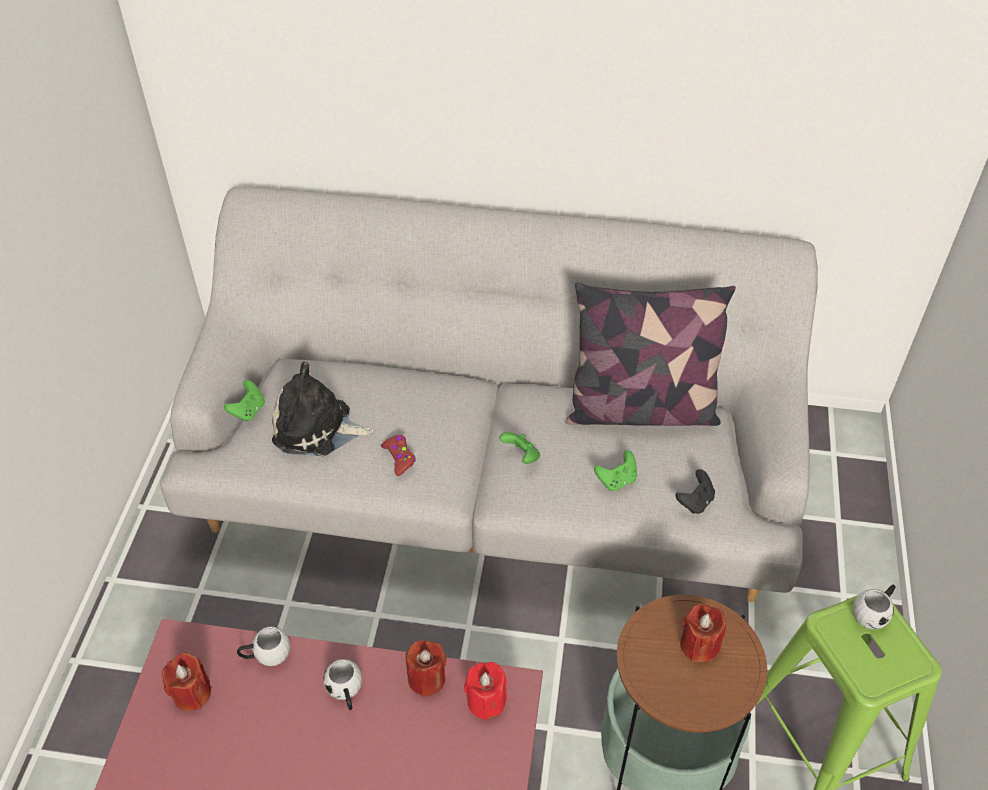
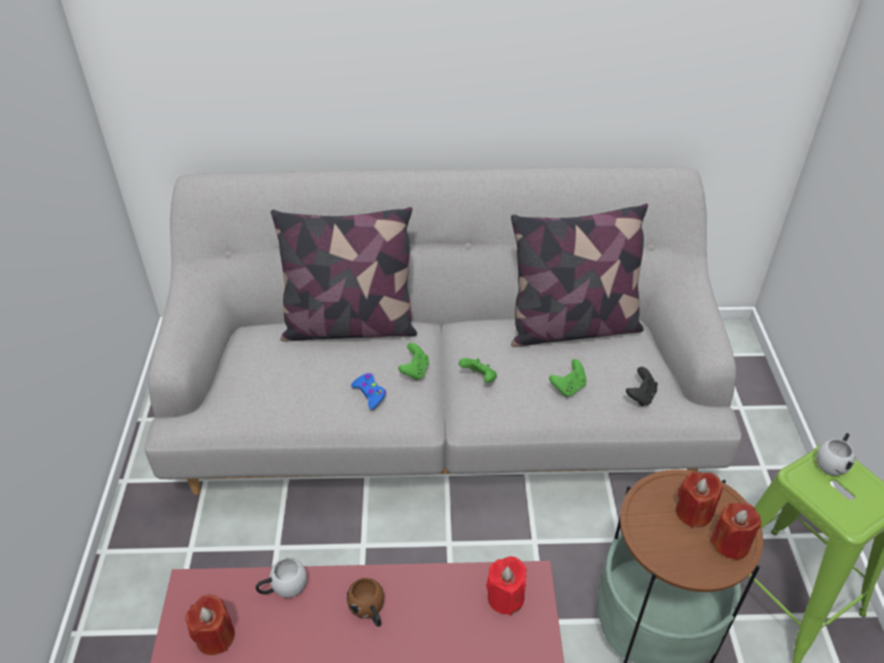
camera: 10 degrees left, 5 degrees down
green game controller [224,380,265,422] -> green game controller moved to [398,343,429,380]
plush toy [272,362,373,456] -> none
white mug [323,659,362,710] -> brown mug [347,578,384,627]
red game controller [381,435,416,476] -> blue game controller [351,373,386,410]
red candle [405,640,447,697] -> red candle moved to [710,503,761,561]
none -> pillow [271,207,417,342]

